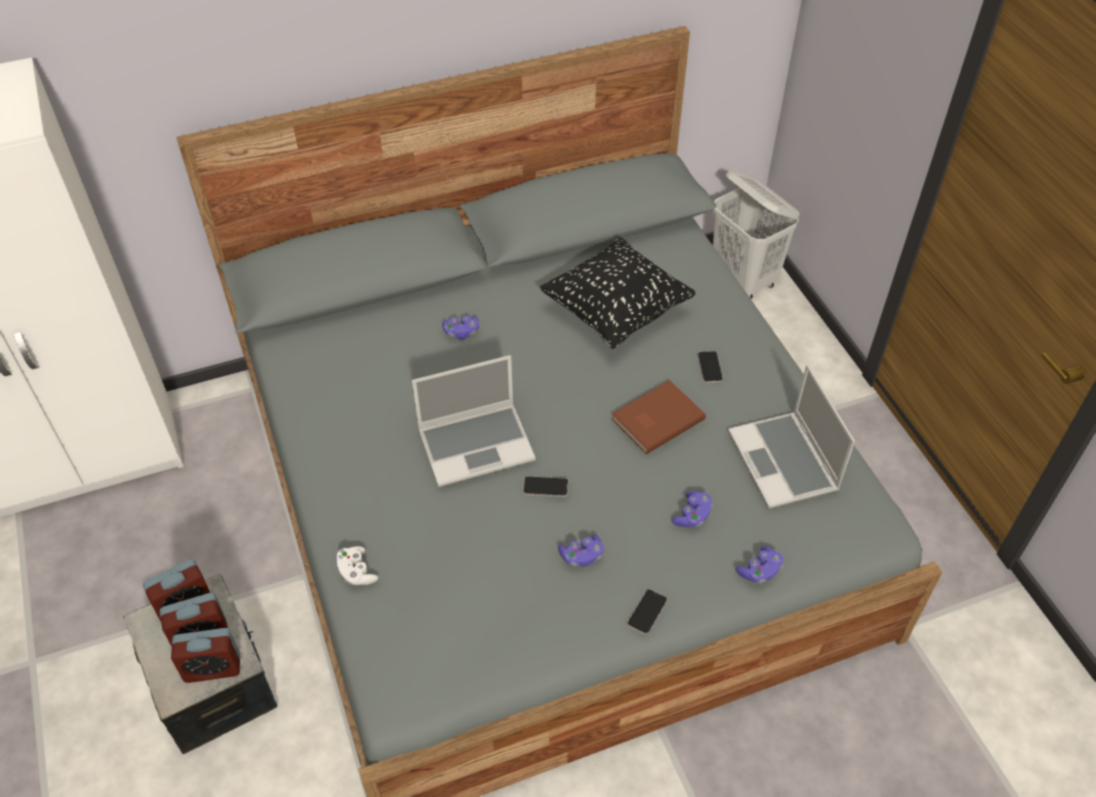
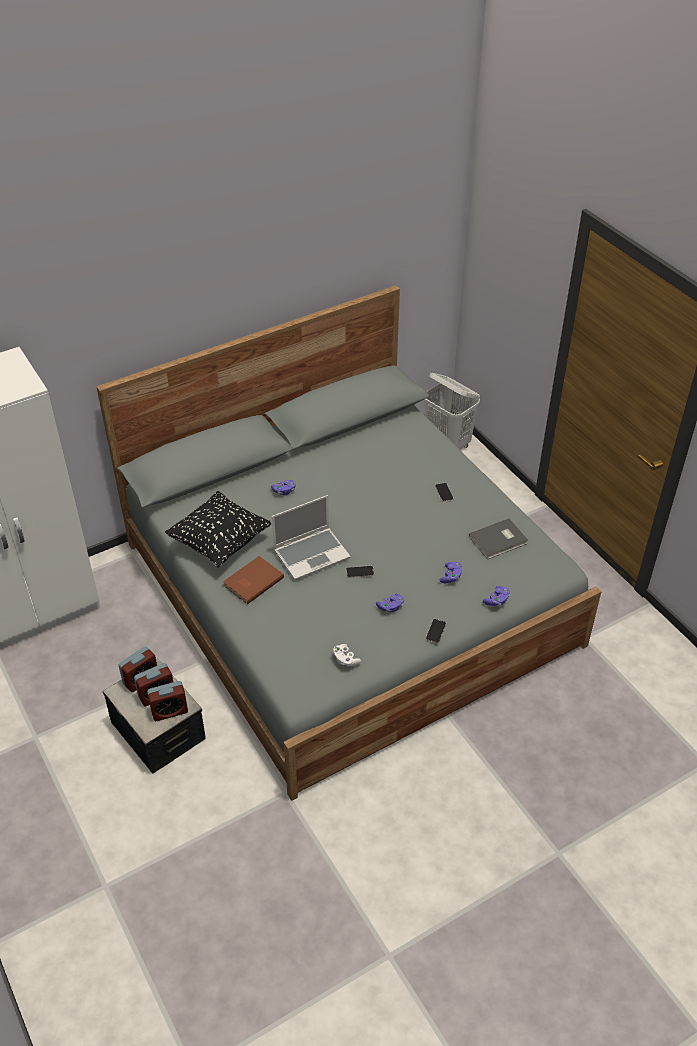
camera: 10 degrees left, 5 degrees down
white game controller [336,546,378,585] -> white game controller moved to [333,644,361,666]
black pillow [540,237,695,349] -> black pillow moved to [165,491,271,568]
brown book [611,380,706,454] -> brown book moved to [223,556,284,604]
laptop [728,364,855,509] -> grey book [469,518,528,559]

